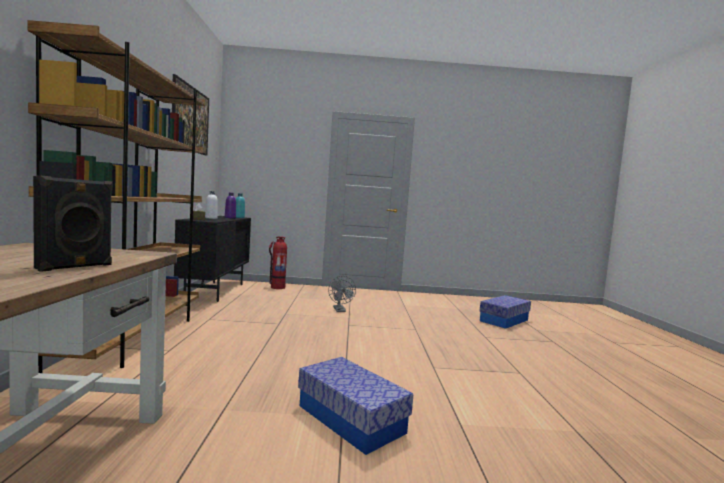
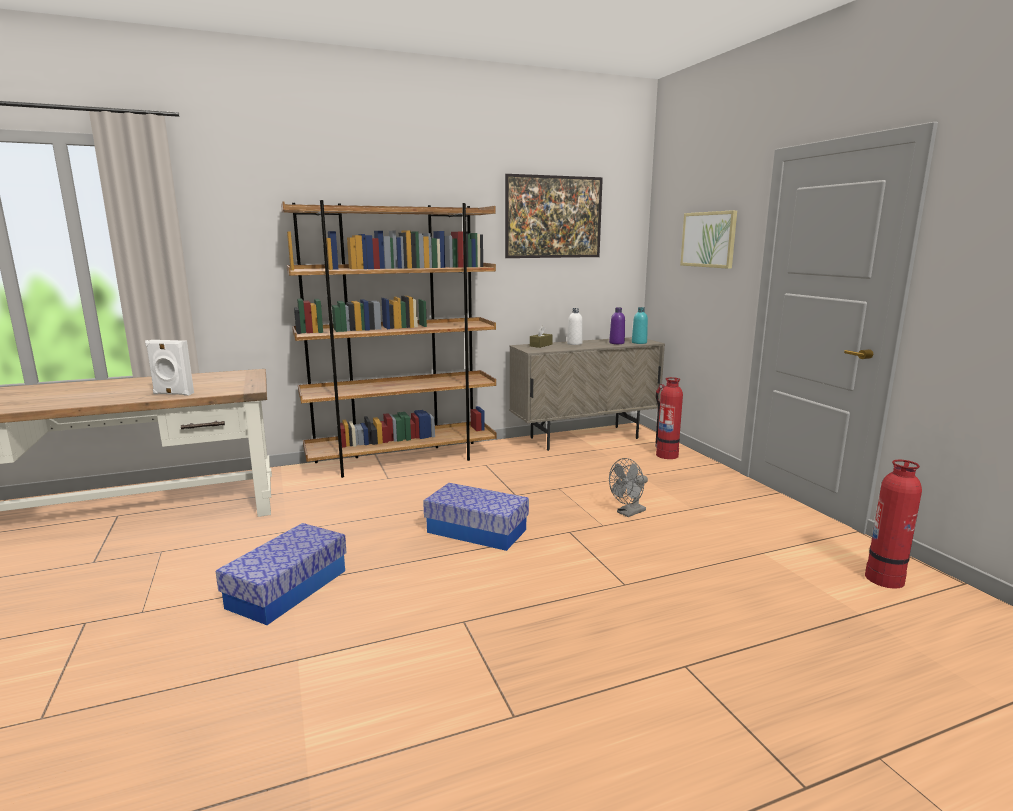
camera: 70 degrees right, 10 degrees up
black speaker [33,175,113,272] -> white speaker [145,340,194,396]
black cabinet [174,216,251,302] -> beige cabinet [509,337,665,451]
storage box [479,295,531,329] -> storage box moved to [423,483,529,551]
none -> picture [680,210,737,269]
none -> fire extinguisher [865,460,922,589]

